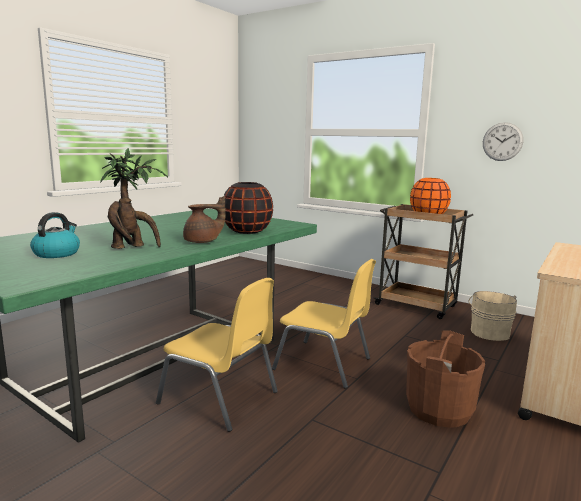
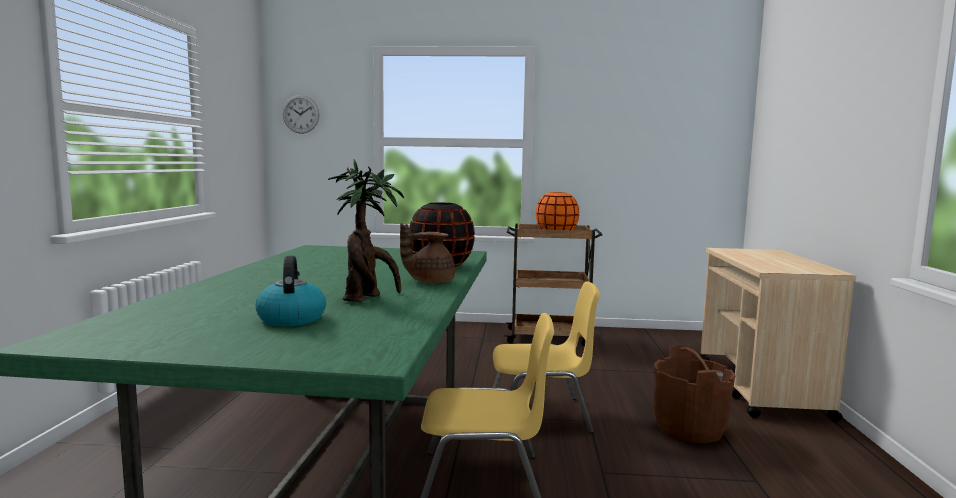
camera: 30 degrees left, 5 degrees down
brown teapot [183,196,225,243] -> brown teapot turned 150 degrees counterclockwise [400,223,455,283]
beige bucket [468,291,517,341] -> none
wall clock [483,122,523,161] -> wall clock moved to [283,95,320,134]

